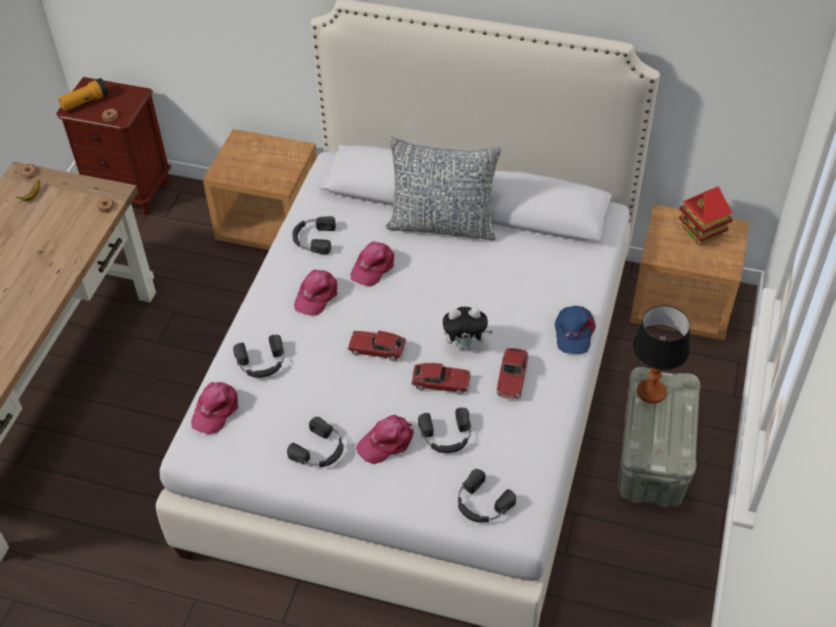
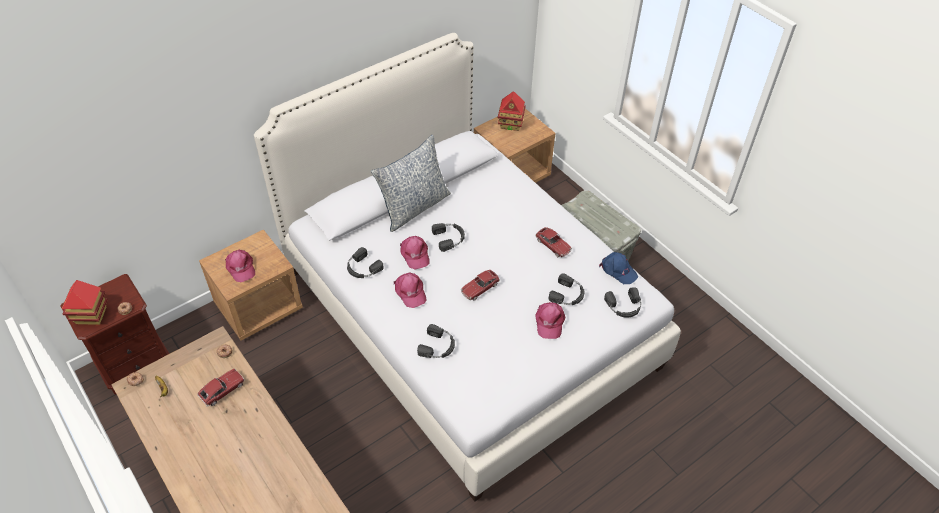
camera: 55 degrees left, 0 degrees up
flashlight [58,78,109,111] -> toy house [62,280,108,325]
pink cap [191,382,238,434] -> pink cap moved to [225,250,255,282]
black headphones [287,417,344,468] -> black headphones moved to [432,223,465,252]
toy car [411,363,471,395] -> toy car moved to [197,368,245,407]
plush toy [442,307,493,350] -> none
blue cap [555,306,596,354] -> blue cap moved to [599,252,638,284]
table lamp [632,305,690,404] -> none

